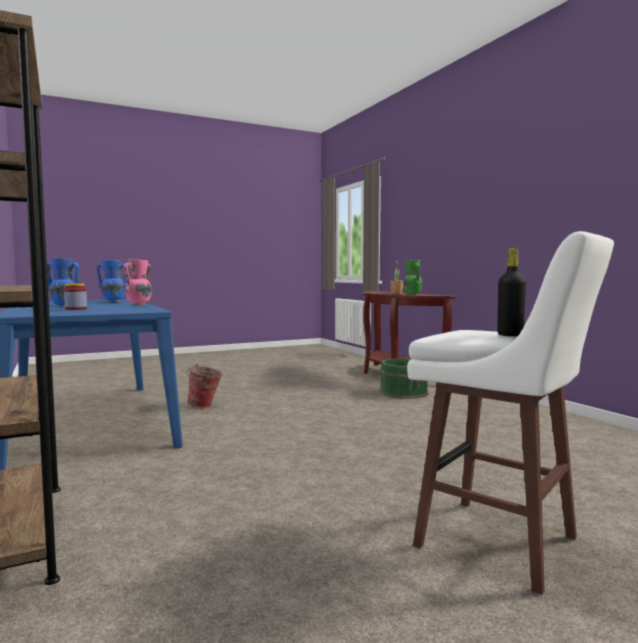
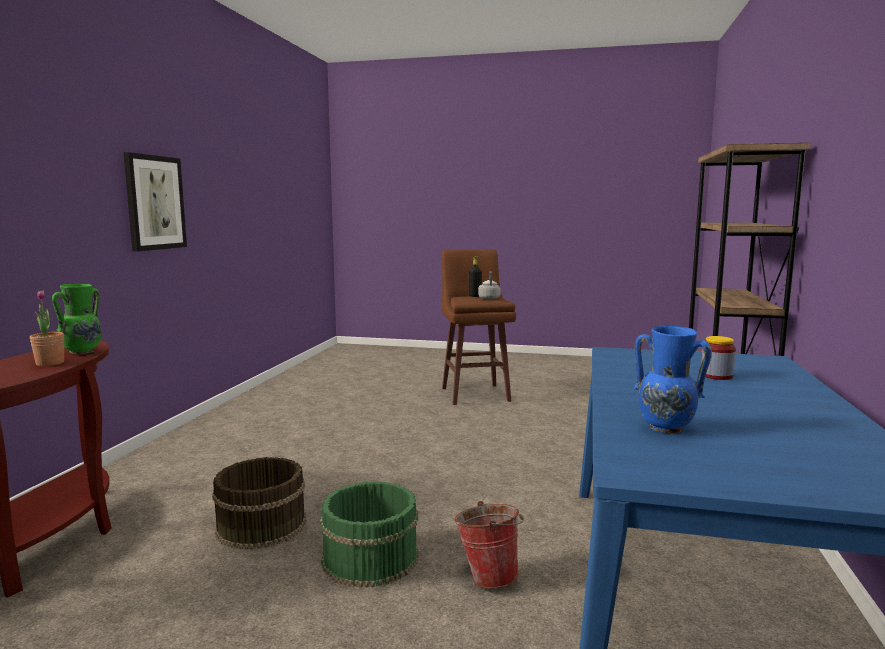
camera: 140 degrees left, 5 degrees up
blue vase [47,258,80,307] -> none
pink vase [124,259,152,305] -> none
green bucket [380,359,428,399] -> green bucket moved to [320,481,419,588]
white stool [407,231,614,595] -> brown stool [442,249,516,405]
none -> picture [123,152,187,252]
none -> brown bucket [212,457,307,550]
none -> grey kettle [478,271,500,300]

